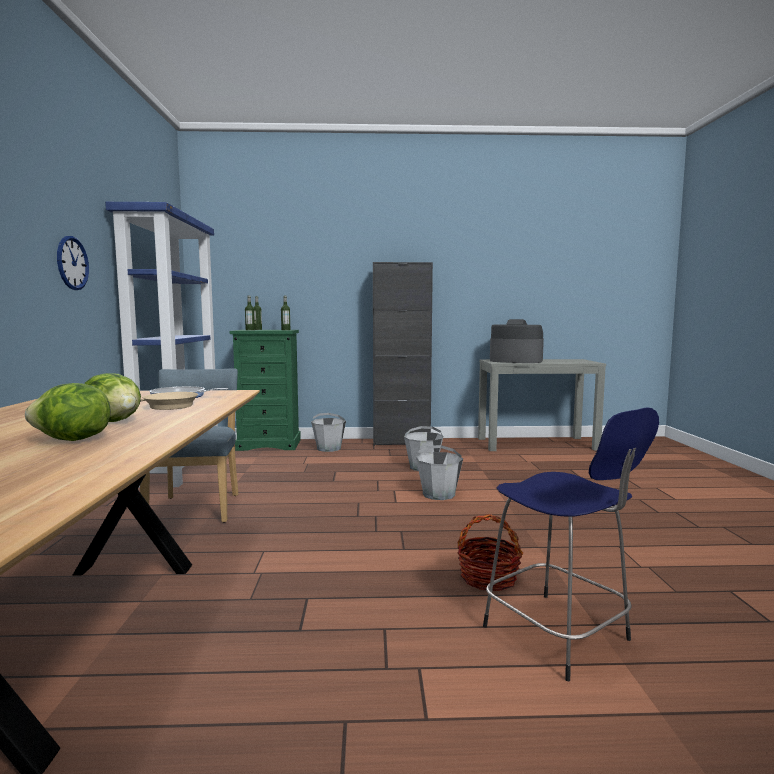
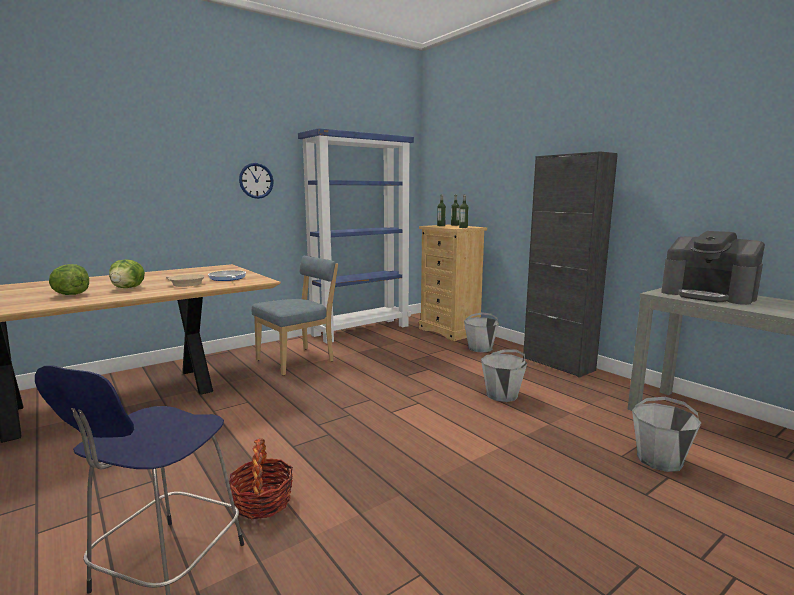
camera: 55 degrees right, 5 degrees up
green dresser [230,330,301,451] -> beige dresser [419,225,487,341]
grey bucket [416,445,463,500] -> grey bucket moved to [632,397,701,472]
coffee machine [490,319,544,363] -> coffee machine turned 150 degrees clockwise [661,231,765,305]

